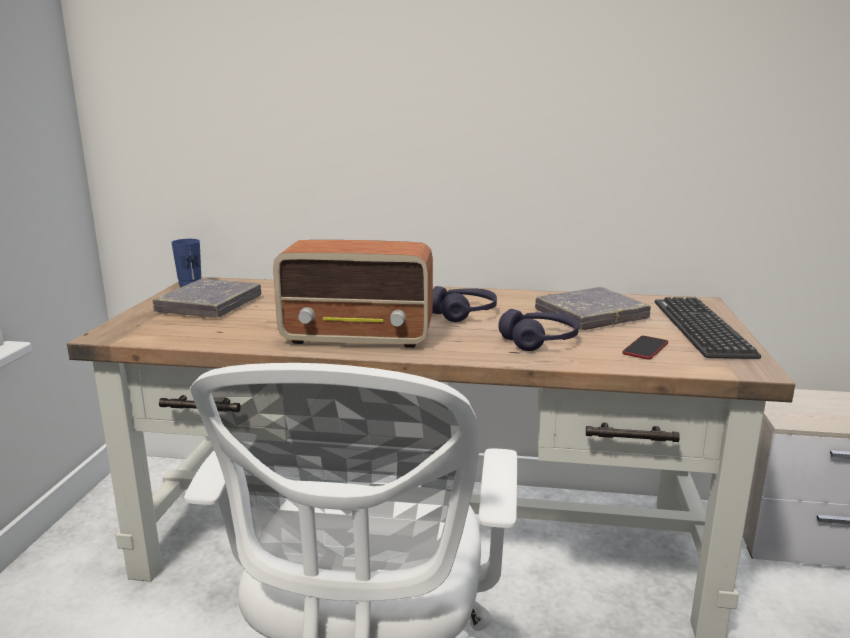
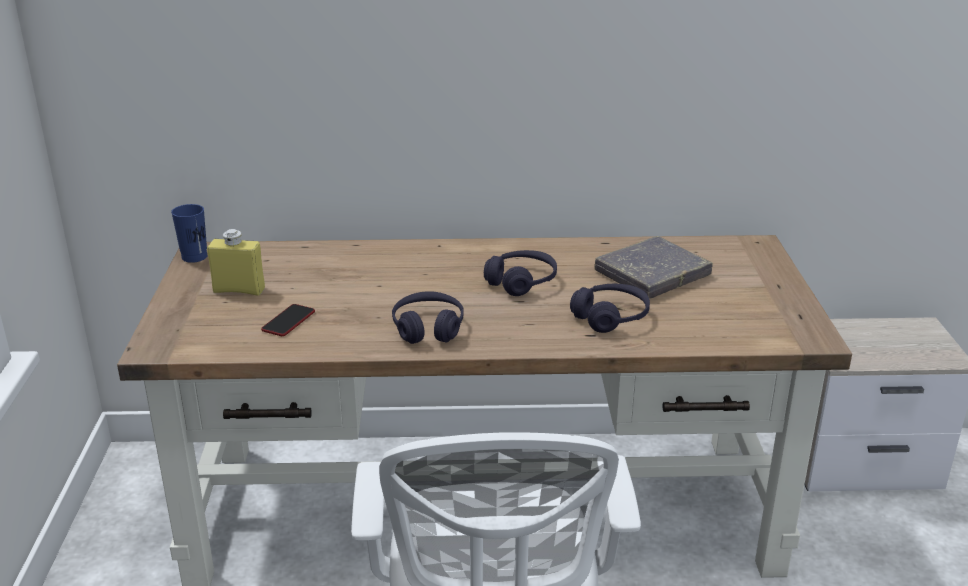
camera: 10 degrees left, 10 degrees up
grey book [153,279,261,318] -> yellow bottle [207,229,265,296]
radio [273,240,433,348] -> purple headphones [392,291,464,344]
phone [622,336,668,359] -> phone moved to [261,304,315,336]
keyboard [655,297,761,359] -> none

